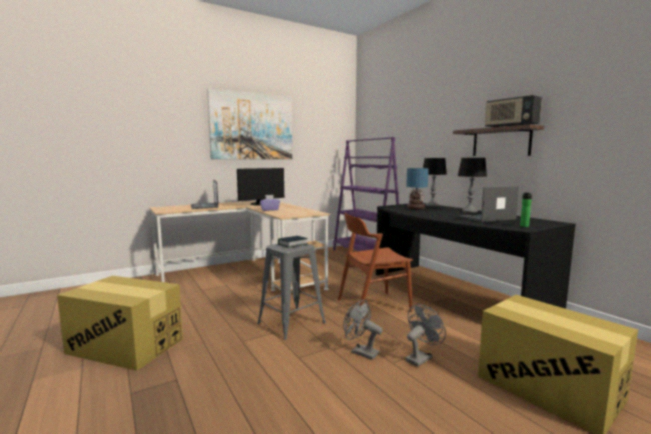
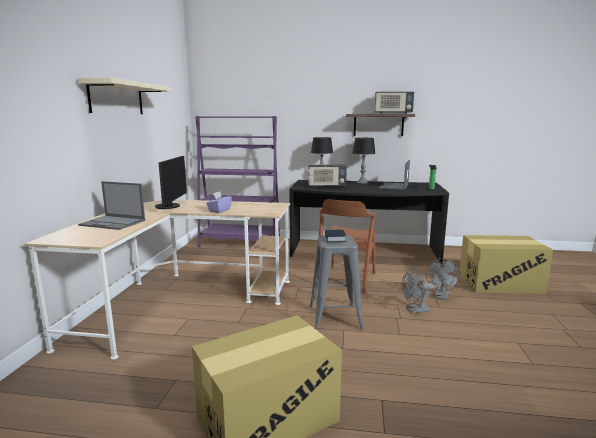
camera: 50 degrees left, 5 degrees up
picture [207,89,292,159] -> beige shelf [77,77,171,114]
grey fan [405,304,446,367] -> grey fan turned 150 degrees counterclockwise [426,258,461,300]
table lamp [406,168,429,210] -> radio [308,164,347,187]

